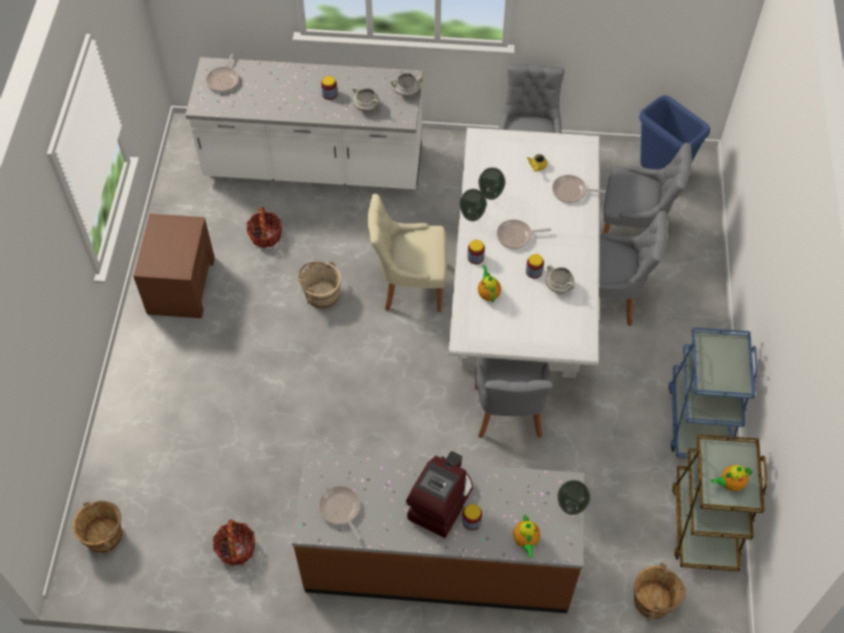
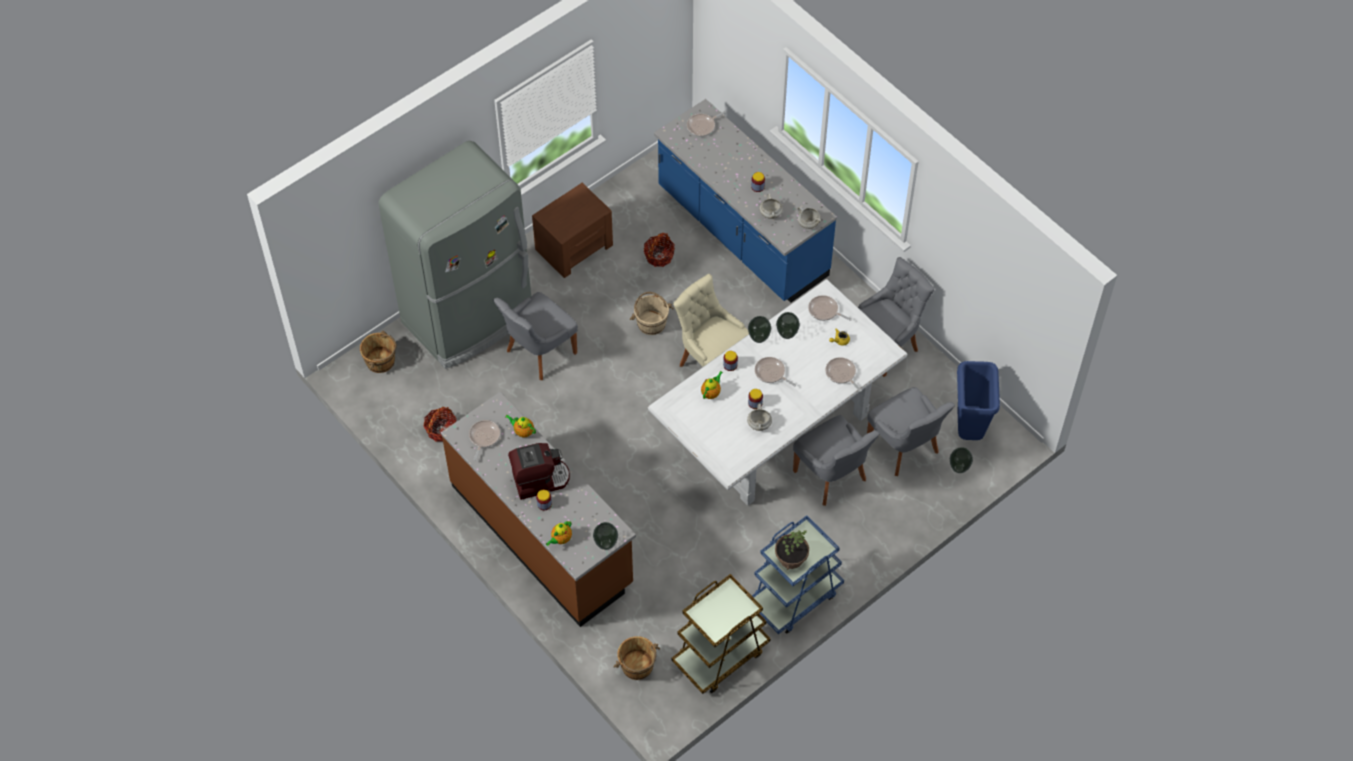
camera: 45 degrees right, 0 degrees up
white counter [185,57,423,190] -> blue counter [654,99,837,303]
grey chair [475,357,553,438] -> grey chair moved to [493,292,578,380]
teapot [711,465,753,491] -> teapot moved to [506,415,536,437]
none -> grey fridge [379,141,531,369]
none -> potted plant [775,530,809,570]
none -> frying pan [808,295,852,321]
none -> vase [950,447,973,473]

